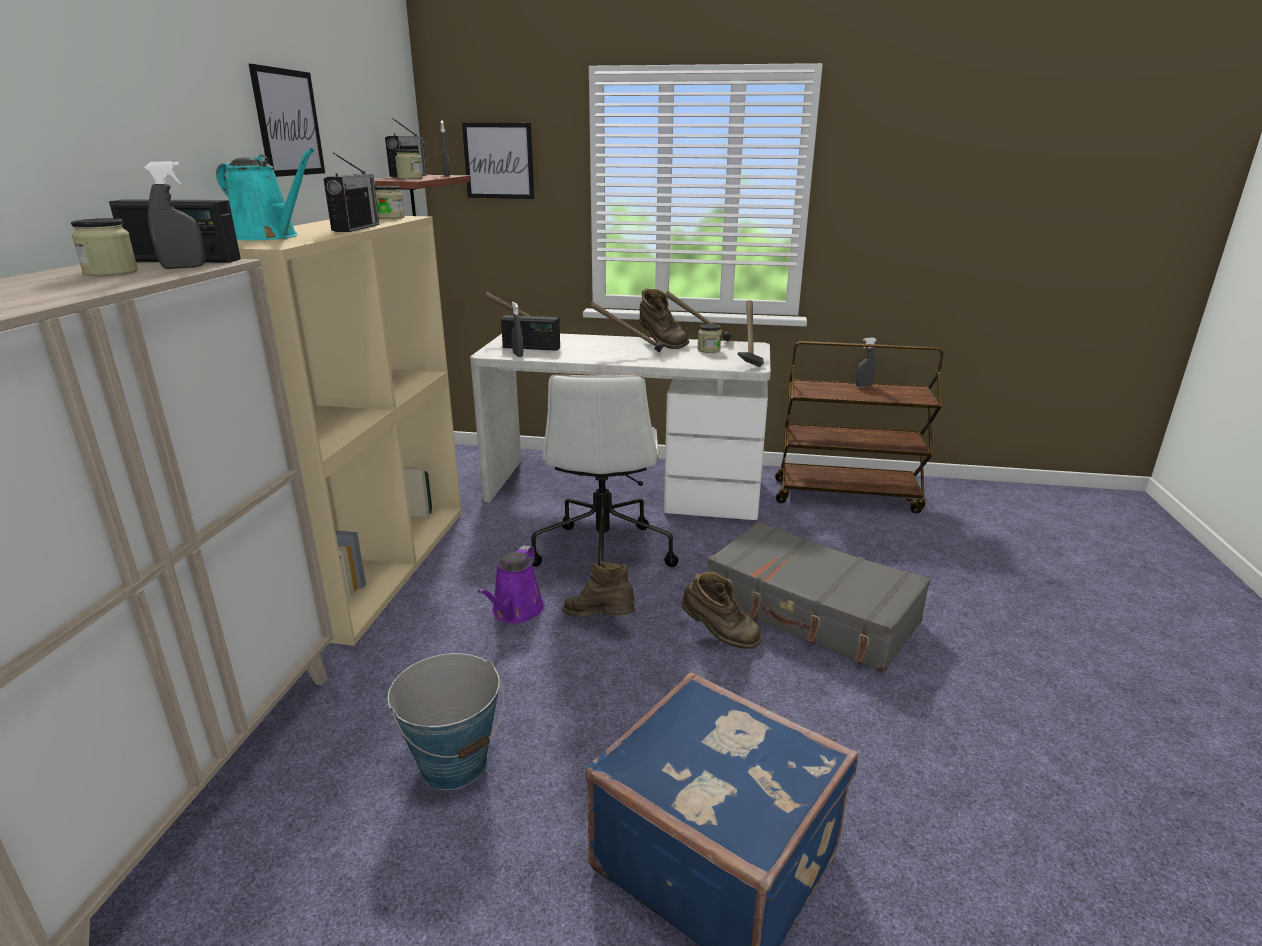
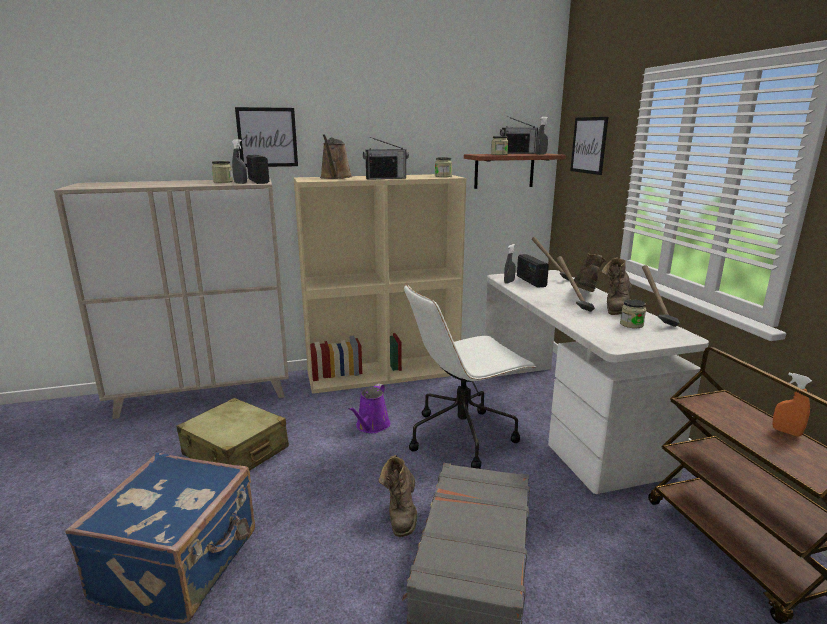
camera: 65 degrees right, 5 degrees down
turquoise watering can [216,148,314,240] -> brown watering can [320,134,352,179]
picture [249,64,325,177] -> picture moved to [235,107,298,167]
bucket [388,653,504,790] -> beige suitcase [177,398,289,471]
purple watering can [478,546,545,623] -> purple watering can turned 60 degrees counterclockwise [348,384,390,433]
brown boot [562,561,636,617] -> brown boot moved to [574,253,606,292]
hammer [737,300,764,367] -> none
grey spray bottle [856,337,876,387] -> orange spray bottle [772,372,812,437]

